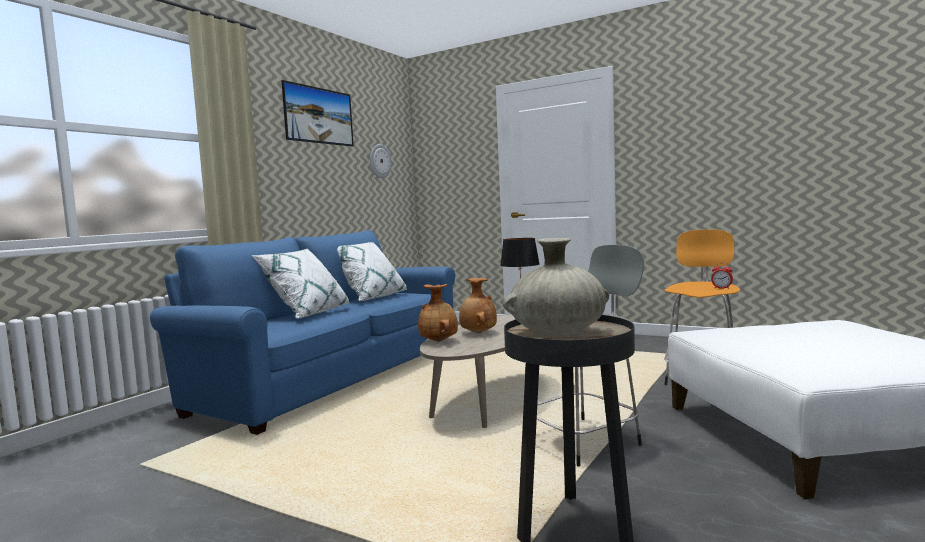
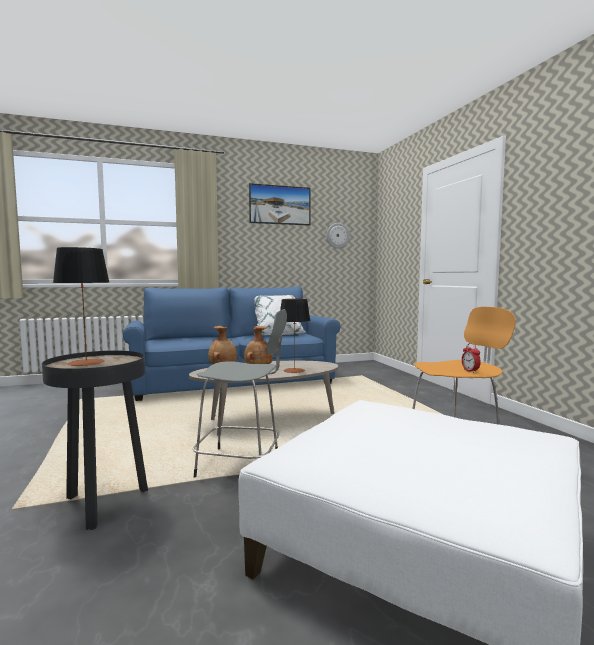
camera: 40 degrees right, 0 degrees up
white pillow [251,249,349,319] -> none
beige vase [503,238,609,336] -> table lamp [53,247,109,366]

